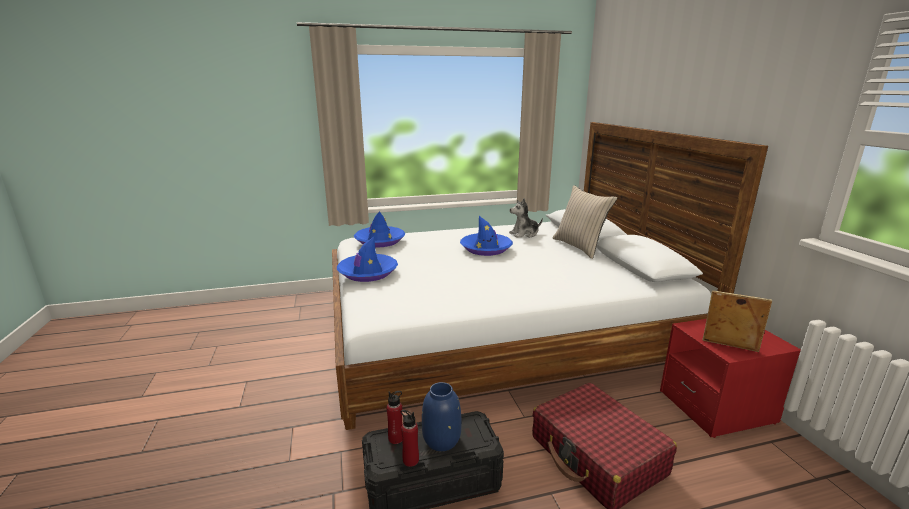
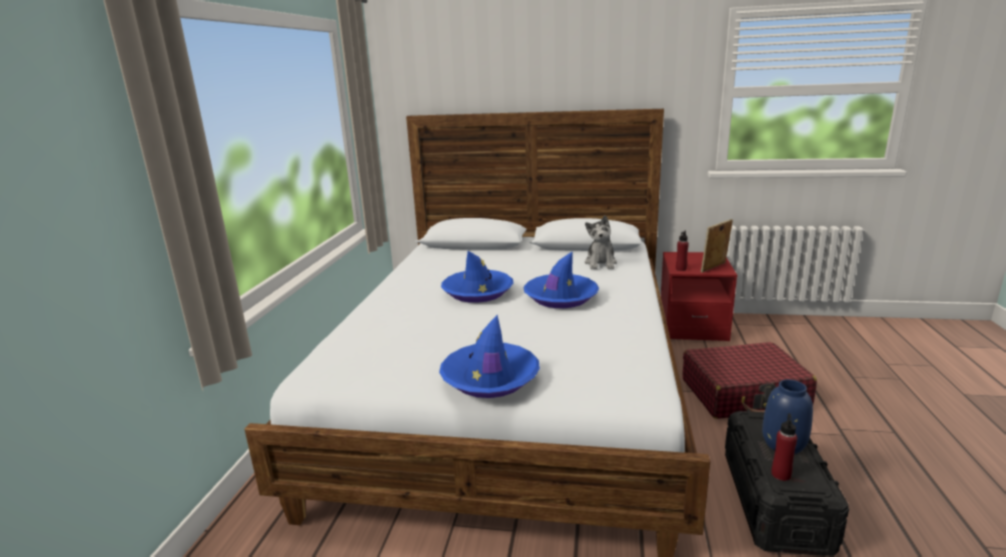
camera: 65 degrees left, 0 degrees up
blue hat [354,211,405,248] -> blue hat moved to [523,251,599,308]
red bottle [401,410,419,467] -> red bottle moved to [676,231,689,271]
plush toy [509,198,543,238] -> plush toy moved to [585,215,617,269]
beige pillow [552,185,617,259] -> none

